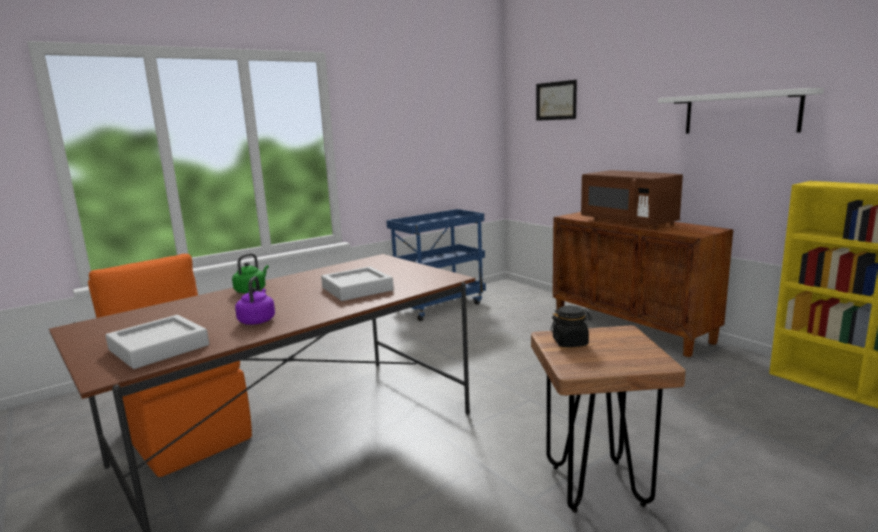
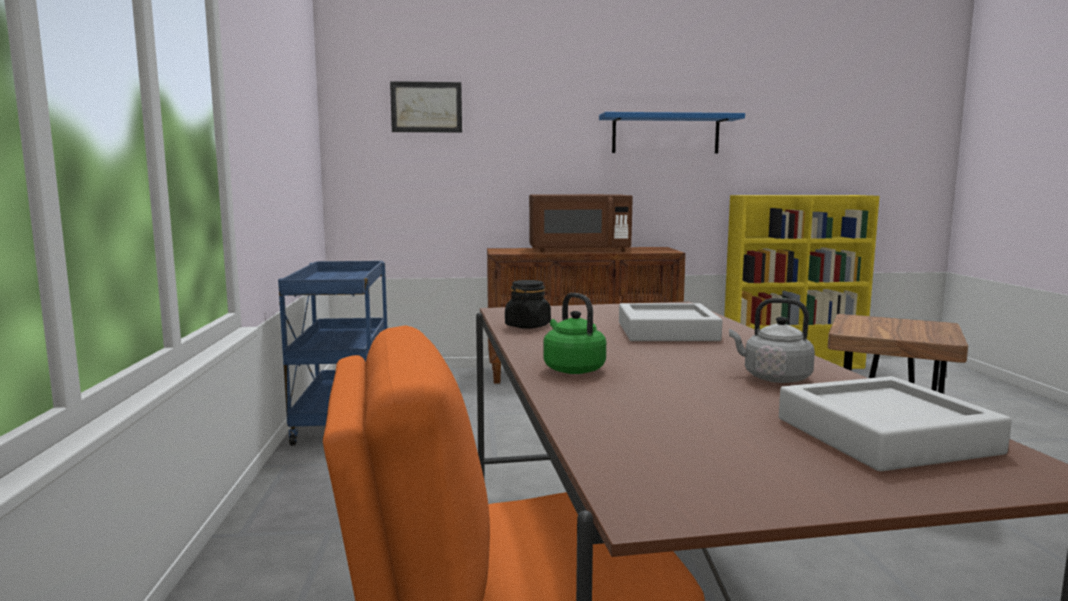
camera: 60 degrees left, 5 degrees down
purple kettle [235,276,275,325] -> grey kettle [729,298,815,383]
black jar [551,306,592,347] -> black jar moved to [505,280,551,329]
white shelf [658,88,824,134] -> blue shelf [599,112,745,153]

